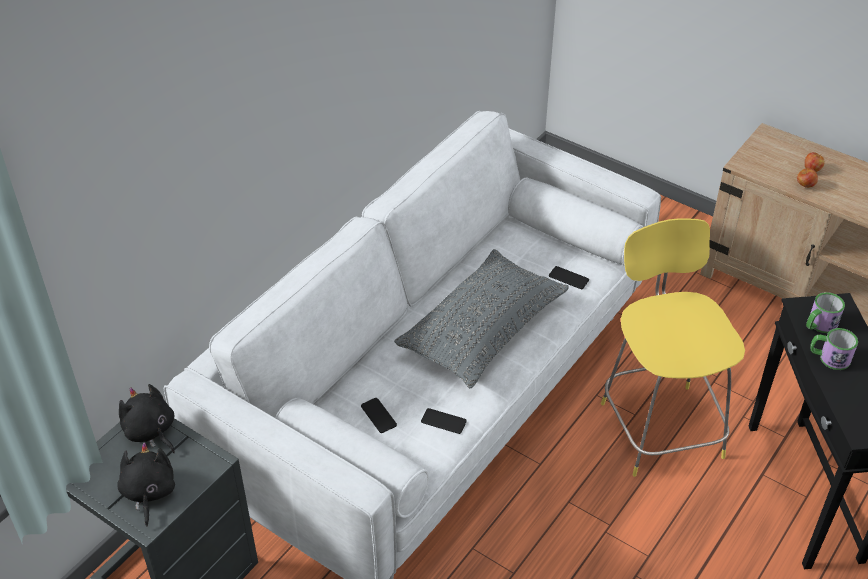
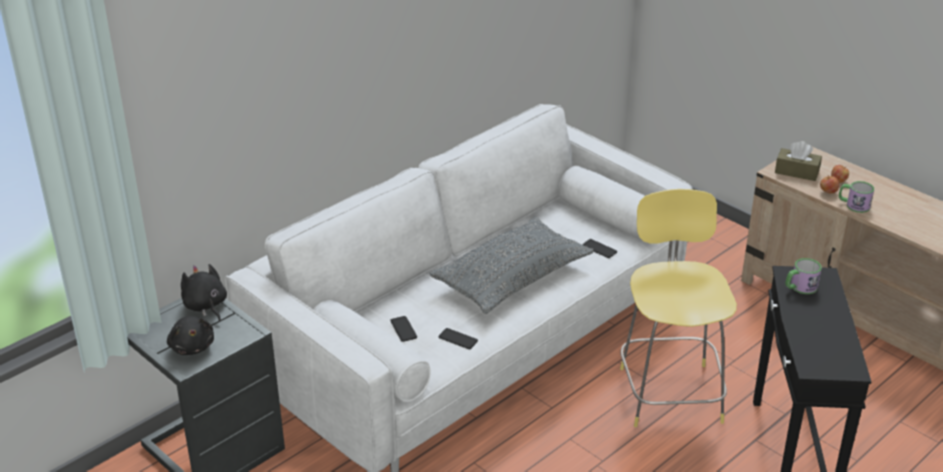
camera: 10 degrees right, 10 degrees down
black plush toy [117,442,175,527] -> black plush toy turned 150 degrees clockwise [167,316,214,355]
mug [810,328,858,370] -> mug moved to [839,181,874,213]
none -> brown tissue box [775,141,822,181]

